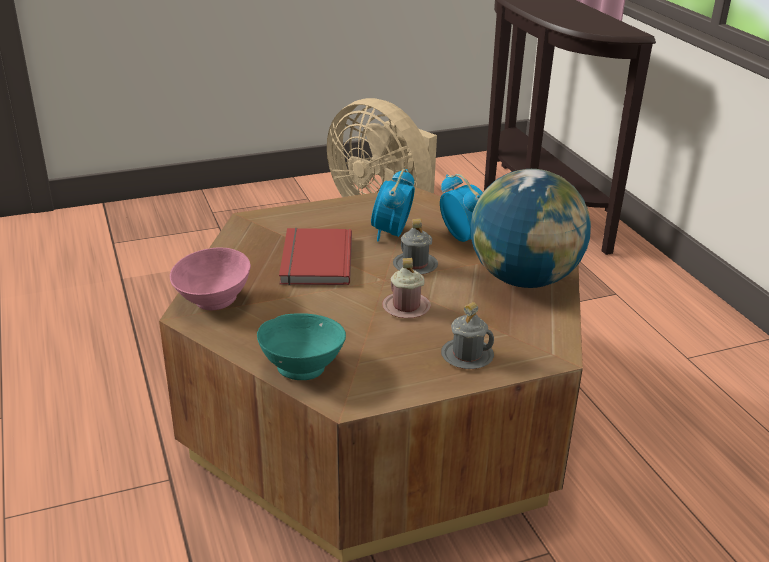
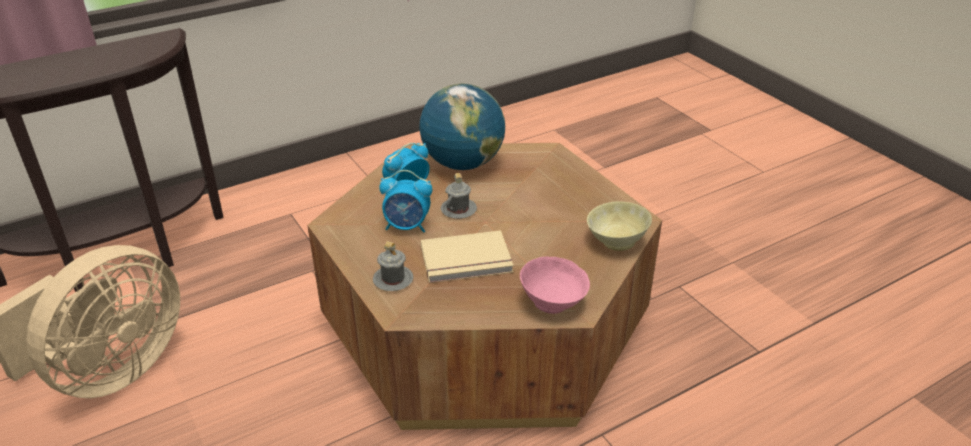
camera: 100 degrees left, 5 degrees up
turquoise bowl [257,313,346,380] -> beige bowl [587,201,652,251]
red book [279,228,352,285] -> beige book [421,230,513,283]
pink mug [382,258,431,318] -> none
grey mug [441,302,494,369] -> grey mug moved to [373,241,414,291]

